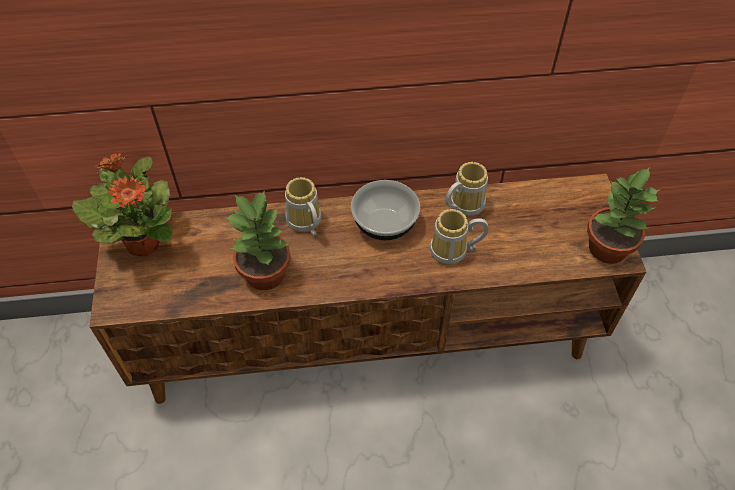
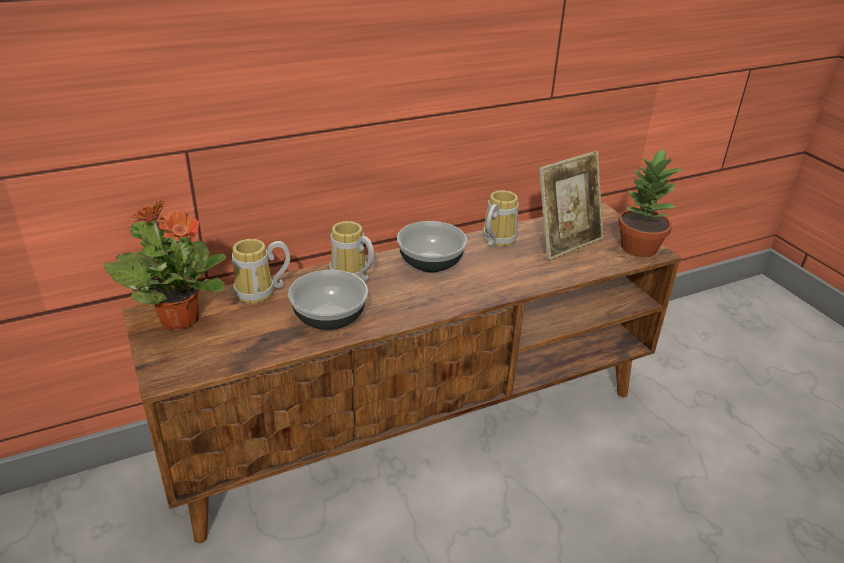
camera: 20 degrees left, 20 degrees down
potted plant [226,190,291,290] -> bowl [288,270,368,330]
mug [430,209,488,265] -> mug moved to [232,239,290,303]
none -> picture frame [539,151,604,261]

